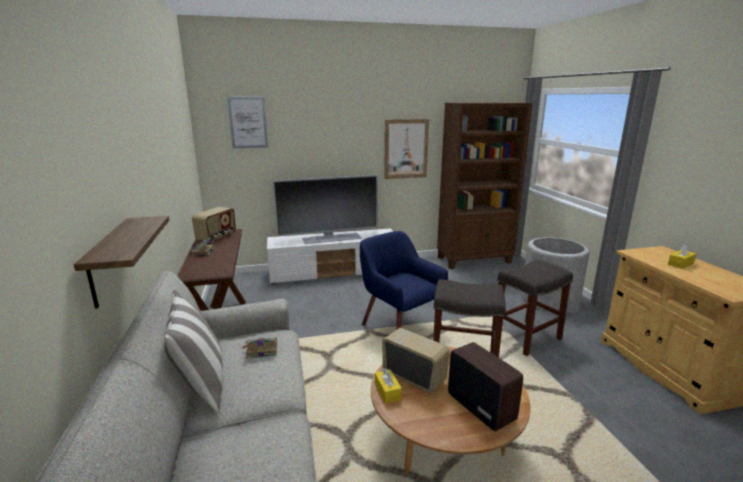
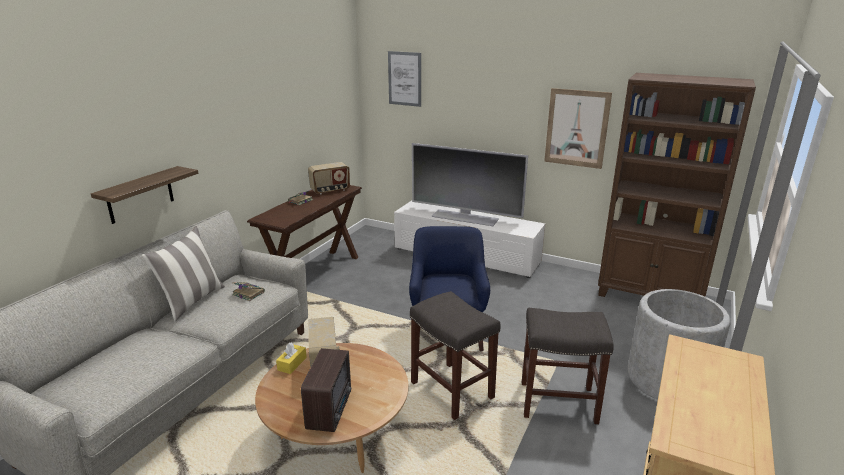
camera: 40 degrees right, 5 degrees up
yellow tissue box [668,244,696,269] -> none

